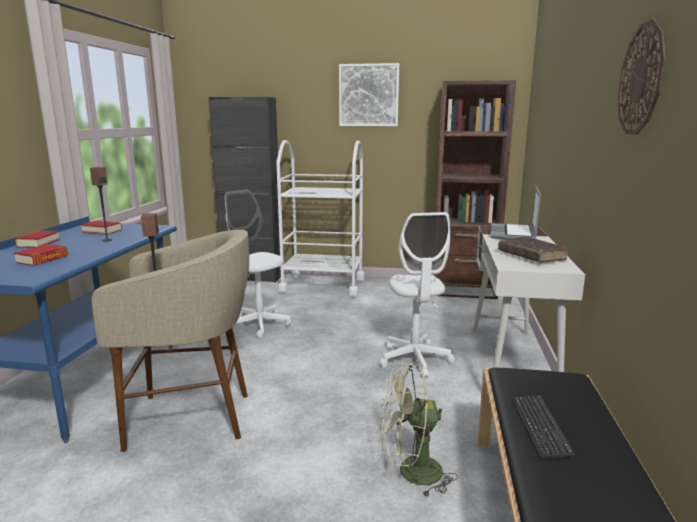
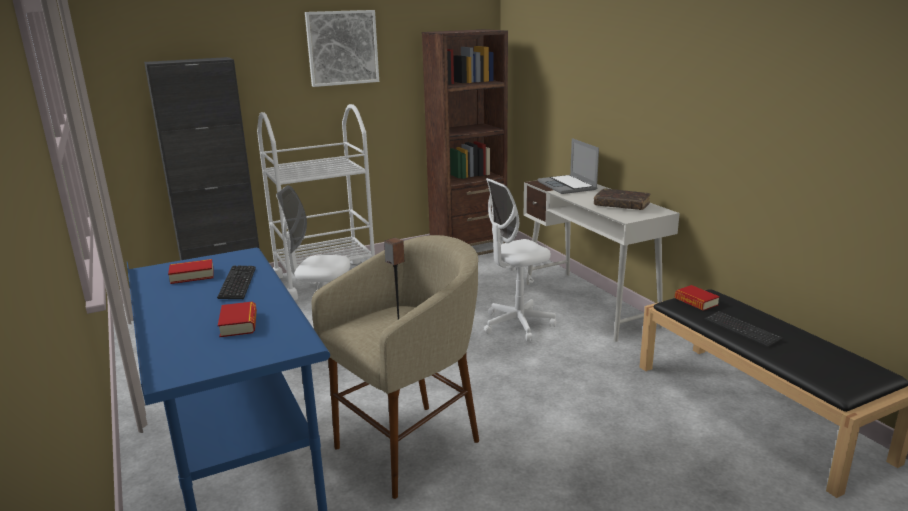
camera: 35 degrees left, 5 degrees up
book [15,231,60,248] -> book moved to [675,285,720,311]
speaker [90,167,112,241] -> keyboard [217,265,256,299]
white office chair [380,212,455,378] -> white office chair turned 105 degrees clockwise [484,178,556,341]
green fan [380,363,458,498] -> none
wall clock [618,19,666,135] -> none

